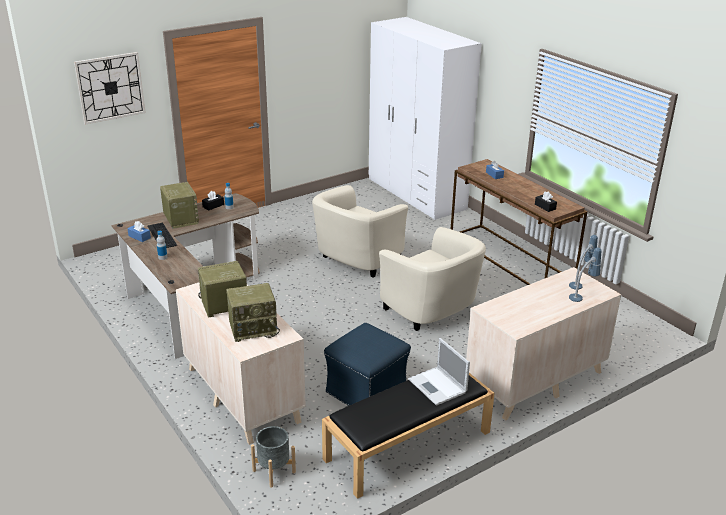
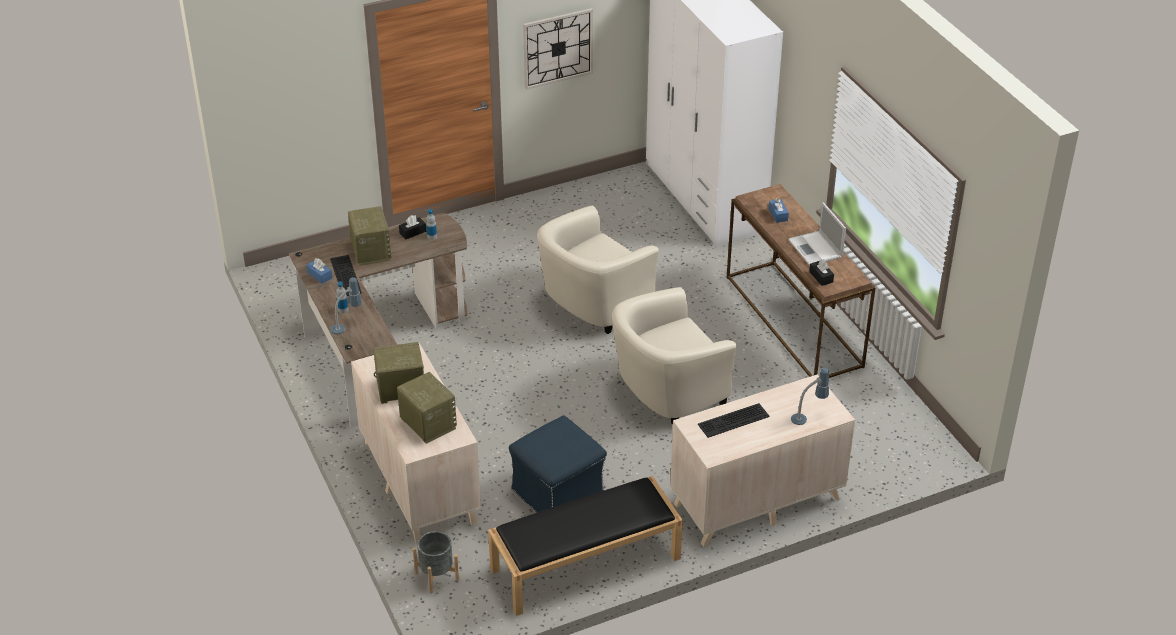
camera: 10 degrees right, 10 degrees up
wall clock [74,52,146,125] -> wall clock moved to [523,8,593,90]
radio [226,283,280,342] -> radio turned 120 degrees counterclockwise [397,372,457,444]
beige armchair [379,227,486,331] -> beige armchair turned 90 degrees clockwise [612,287,737,425]
laptop [408,338,470,406] -> laptop moved to [788,202,846,266]
table lamp [569,235,598,290] -> table lamp moved to [331,277,362,334]
none -> keyboard [698,403,770,438]

